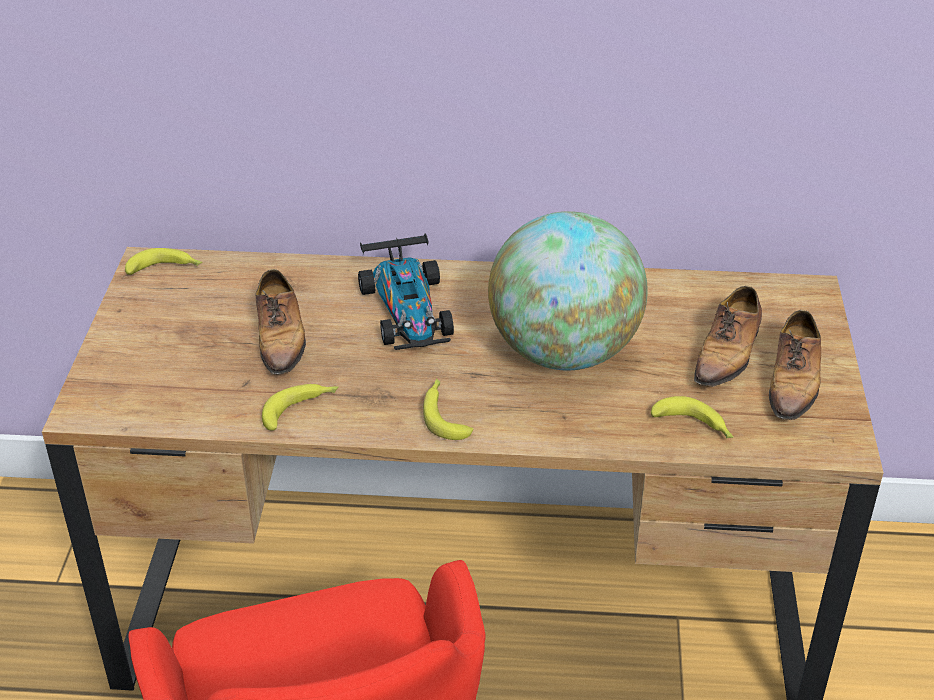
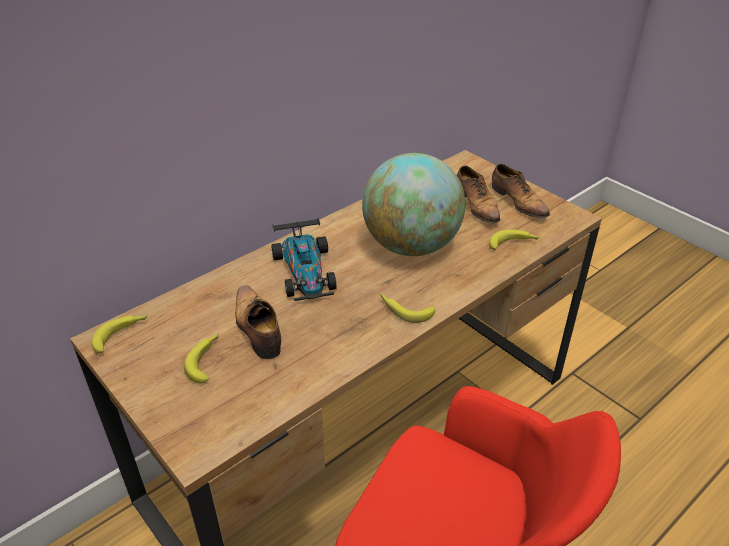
camera: 45 degrees left, 0 degrees up
shoe [255,269,306,375] -> shoe turned 150 degrees counterclockwise [235,286,281,359]
banana [262,384,338,431] -> banana moved to [184,333,218,383]
toy car [358,234,454,350] -> toy car turned 45 degrees clockwise [271,218,337,301]

